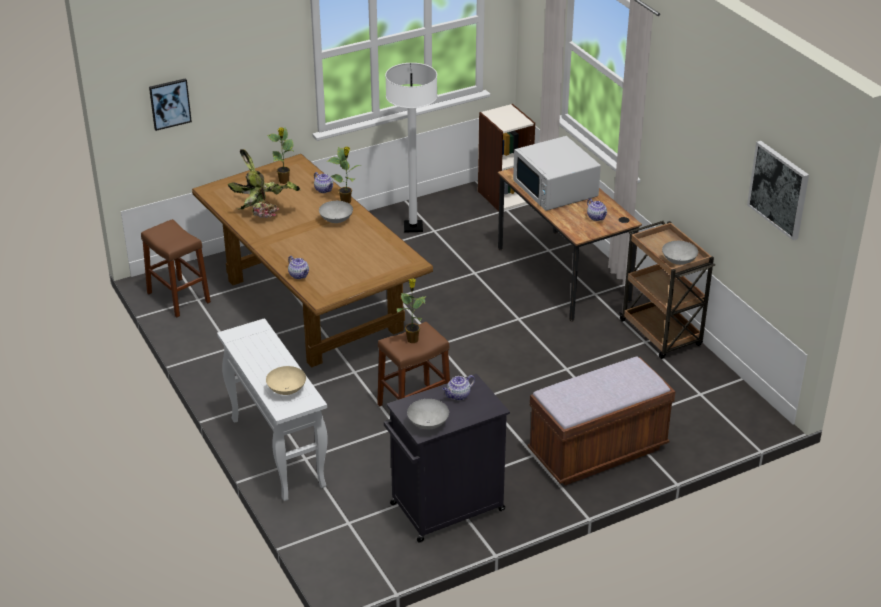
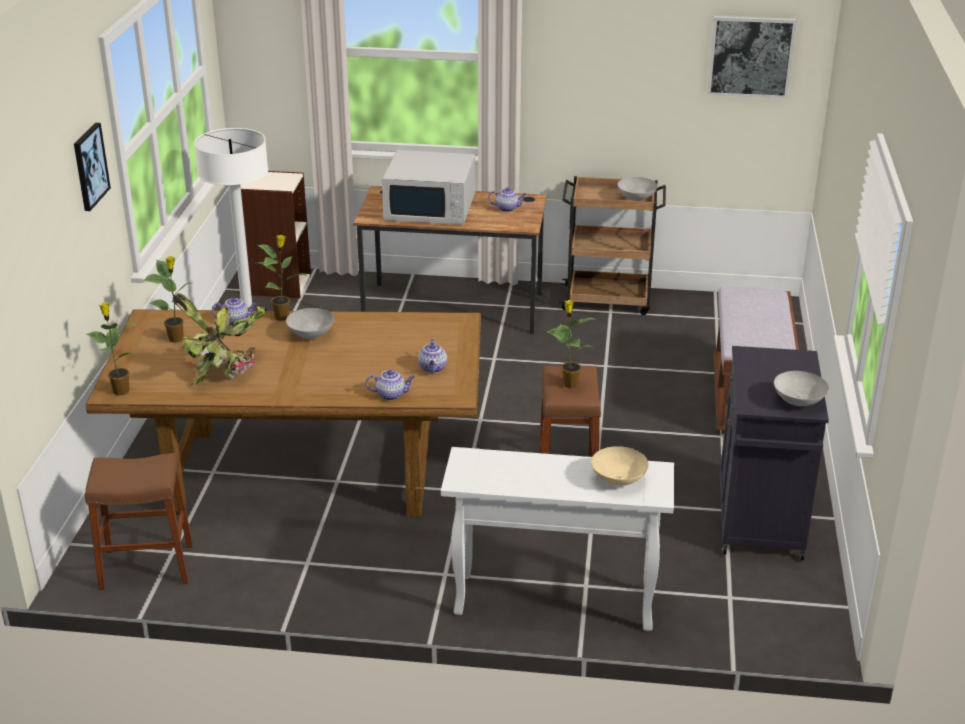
camera: 55 degrees left, 5 degrees down
picture [149,78,192,131] -> picture moved to [74,123,111,211]
teapot [443,375,475,401] -> teapot moved to [418,339,447,373]
none -> potted plant [87,302,136,396]

